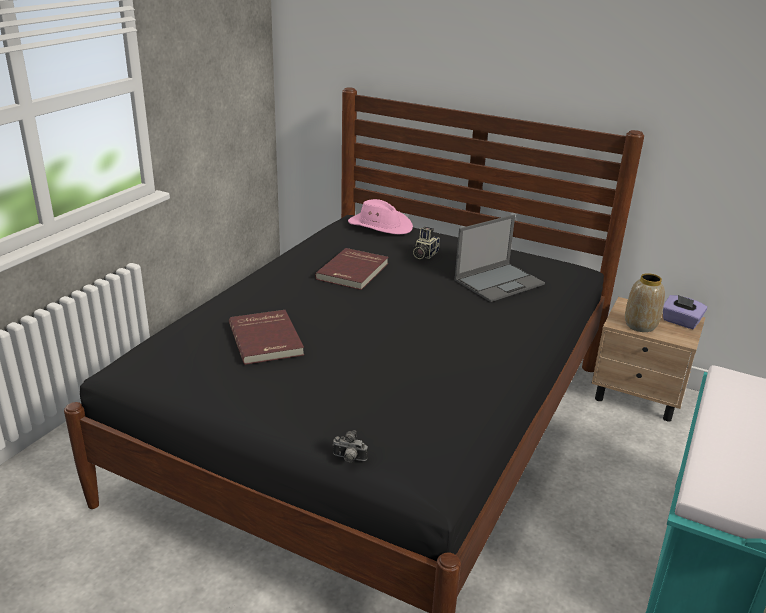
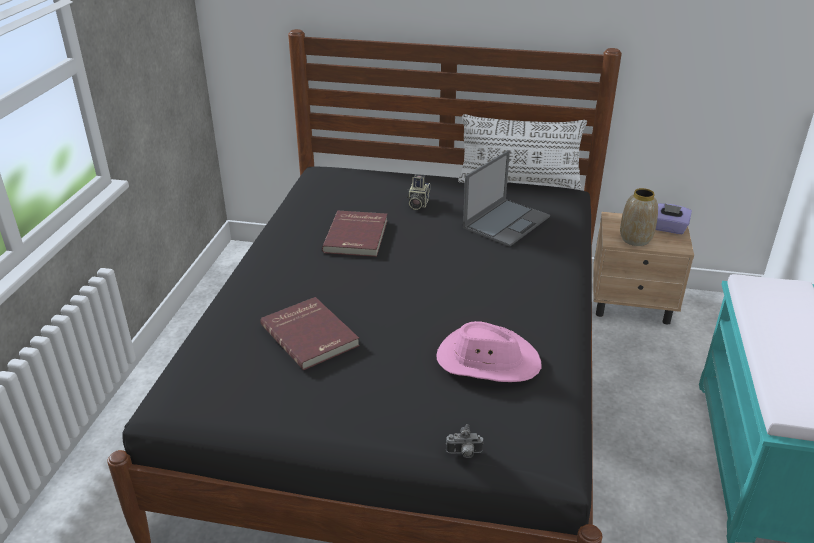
camera: 15 degrees left, 5 degrees up
pink hat [348,199,413,234] -> pink hat moved to [436,321,542,382]
none -> white pillow [458,114,587,189]

